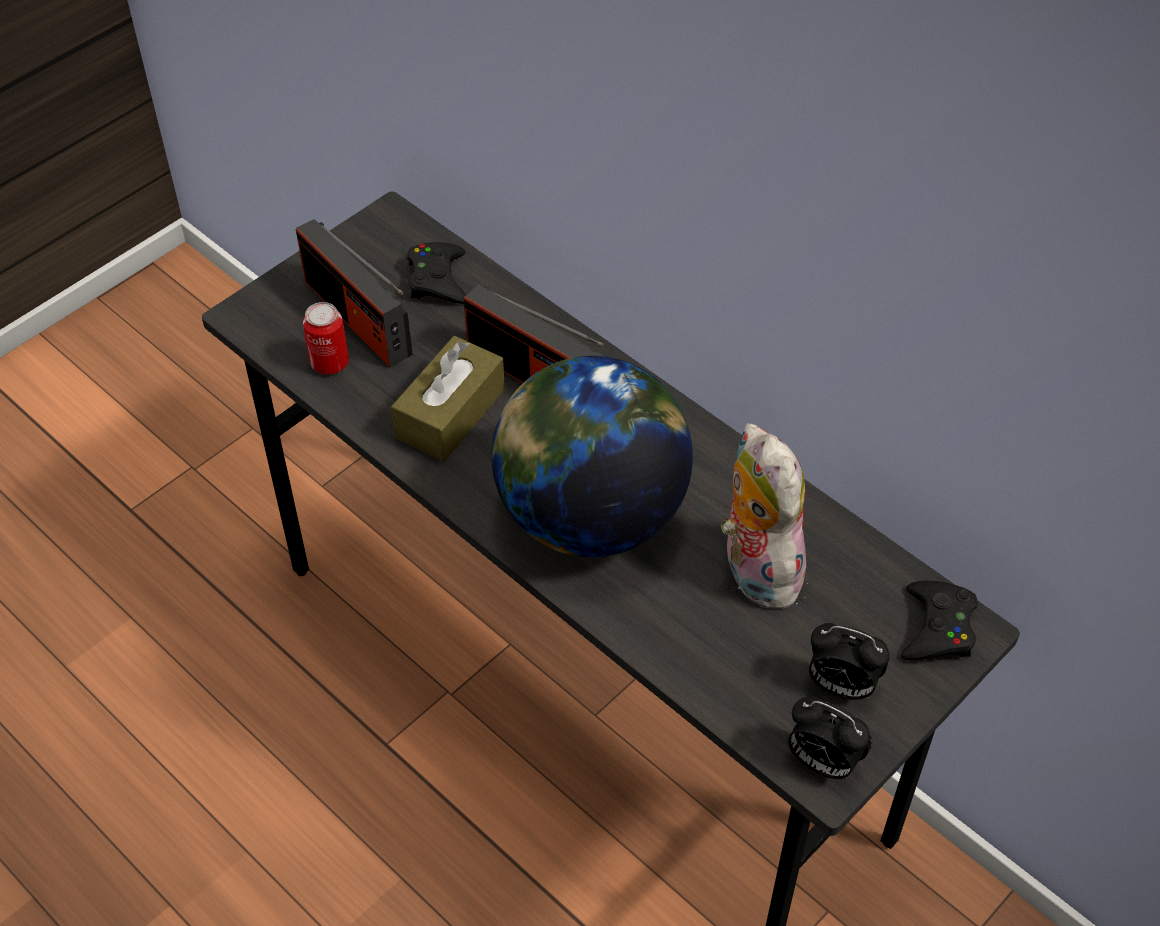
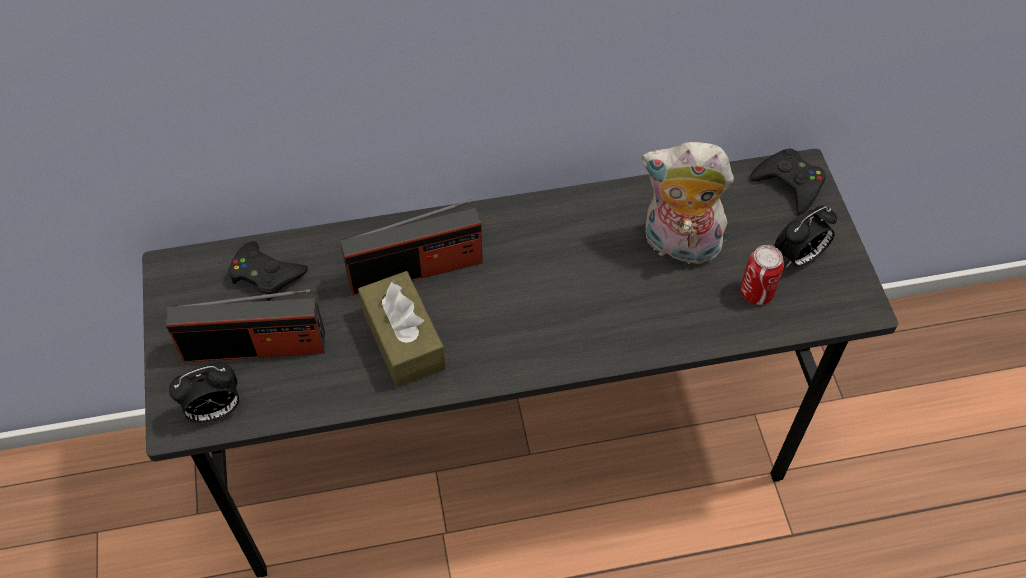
camera: 55 degrees left, 5 degrees up
can [303,302,349,375] -> can moved to [740,245,784,305]
globe [491,356,693,557] -> none
alarm clock [788,696,872,779] -> alarm clock moved to [169,362,239,423]

